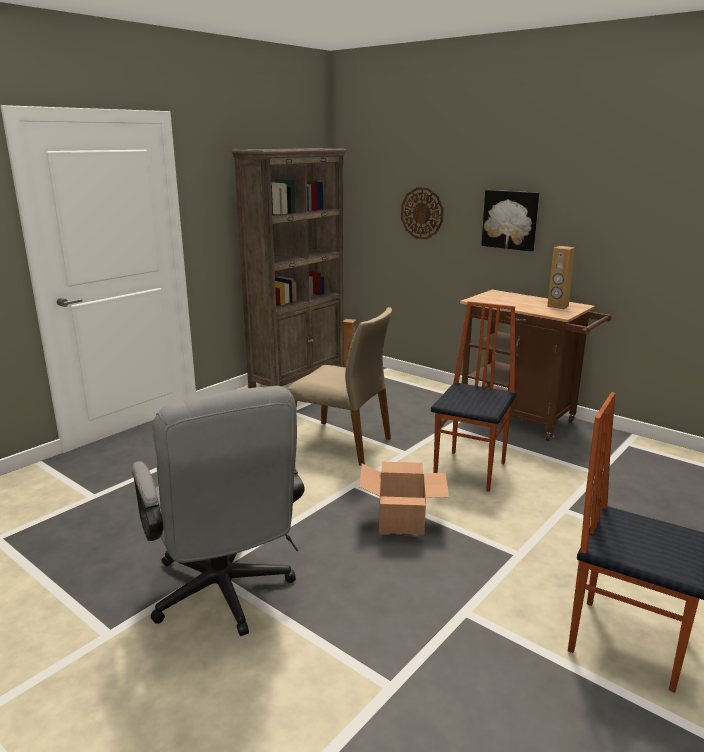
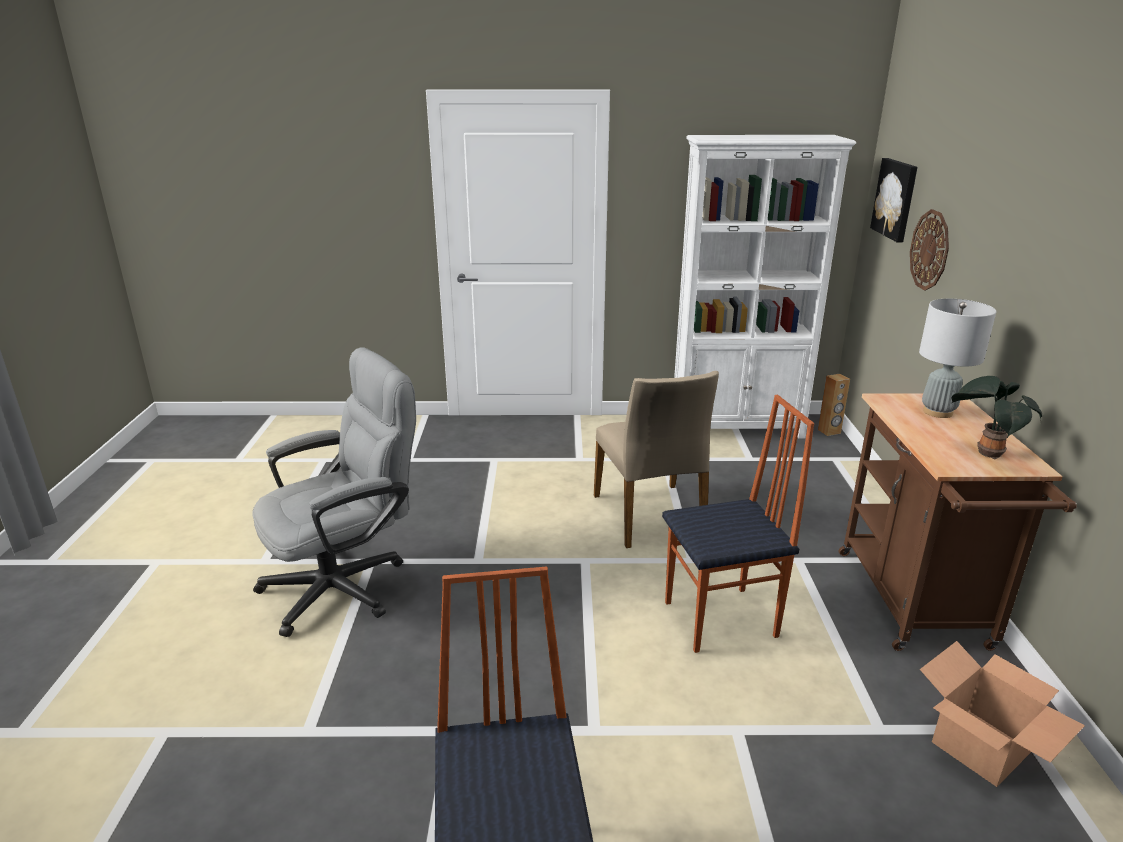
camera: 50 degrees right, 5 degrees up
grey office chair [132,386,305,636] -> grey office chair turned 150 degrees counterclockwise [252,348,416,637]
brown bookcase [231,148,347,388] -> white bookcase [674,135,856,438]
cardboard box [359,462,449,535] -> cardboard box moved to [920,641,1085,787]
picture [481,190,539,251] -> picture moved to [870,158,918,242]
brown speaker [547,246,575,309] -> potted plant [952,376,1042,459]
none -> grey table lamp [919,299,996,418]

